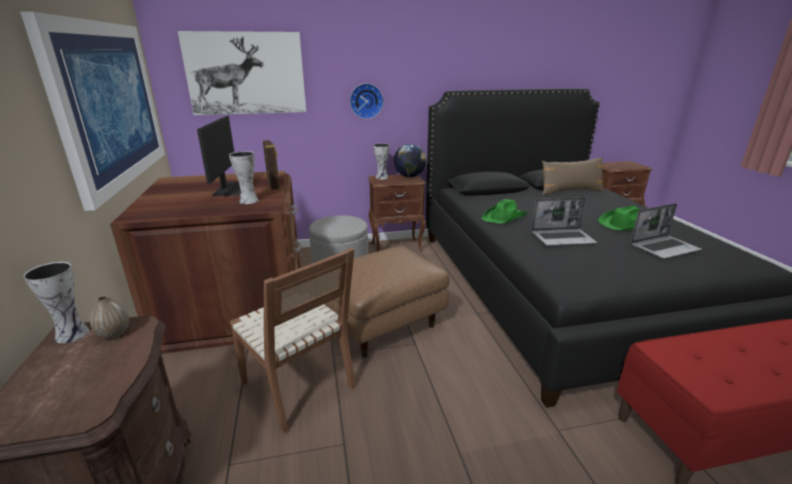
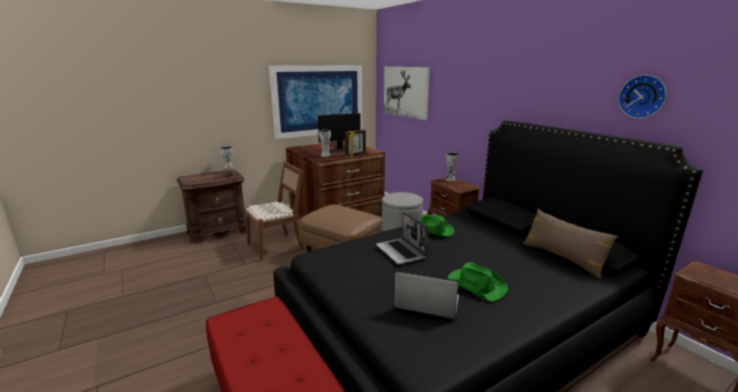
camera: 70 degrees right, 5 degrees down
chair [230,247,356,434] -> chair turned 150 degrees counterclockwise [245,161,304,260]
wall clock [350,83,384,119] -> wall clock moved to [618,75,667,119]
globe [394,144,427,177] -> none
laptop [630,203,702,259] -> laptop turned 150 degrees clockwise [394,272,459,319]

